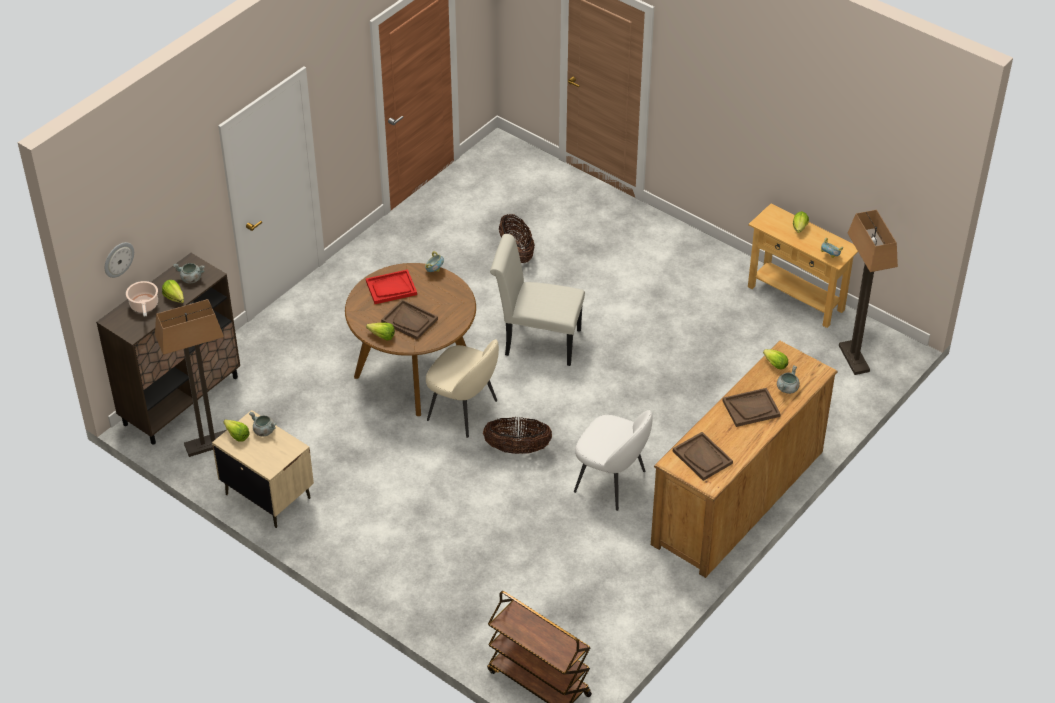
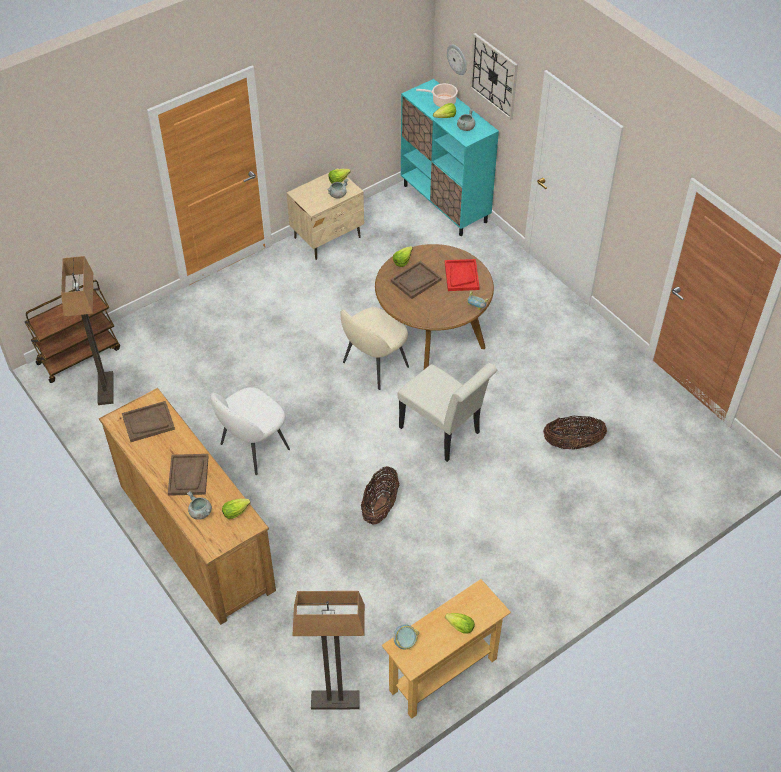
camera: 105 degrees right, 5 degrees up
brown cabinet [96,253,240,445] -> turquoise cabinet [401,79,499,236]
floor lamp [155,299,226,457] -> floor lamp moved to [61,256,113,405]
basket [483,417,552,454] -> basket moved to [361,466,400,525]
white chair [490,234,585,366] -> white chair turned 105 degrees clockwise [398,363,497,462]
none -> wall clock [470,33,518,120]

